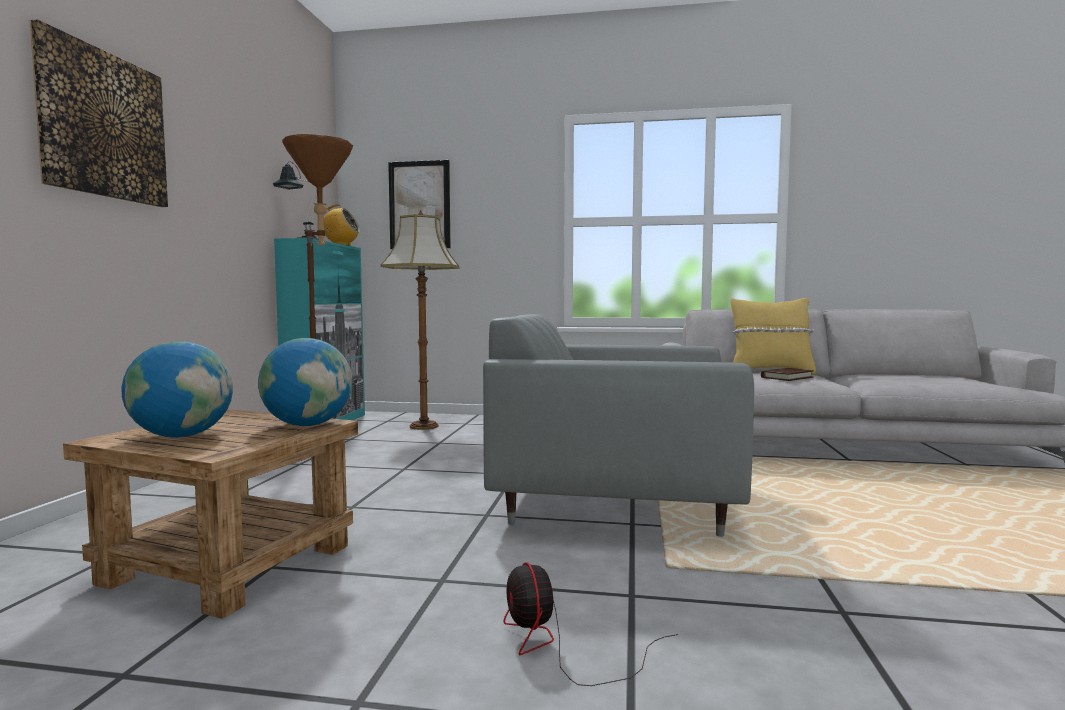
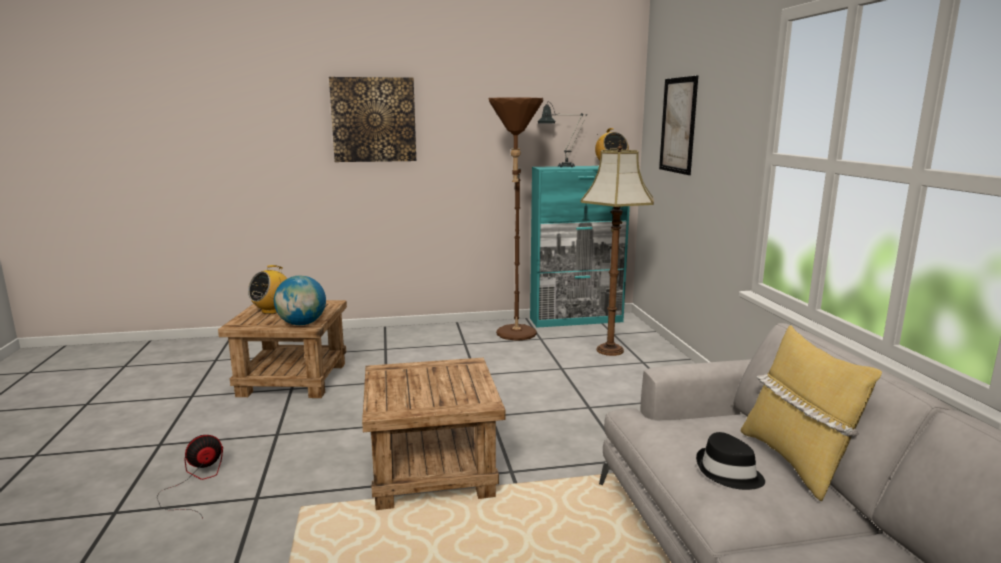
camera: 70 degrees right, 10 degrees up
globe [121,341,233,438] -> radio [248,265,287,314]
grey armchair [483,314,754,537] -> brown side table [362,358,505,510]
brown book [761,368,814,381] -> black hat [696,432,765,490]

